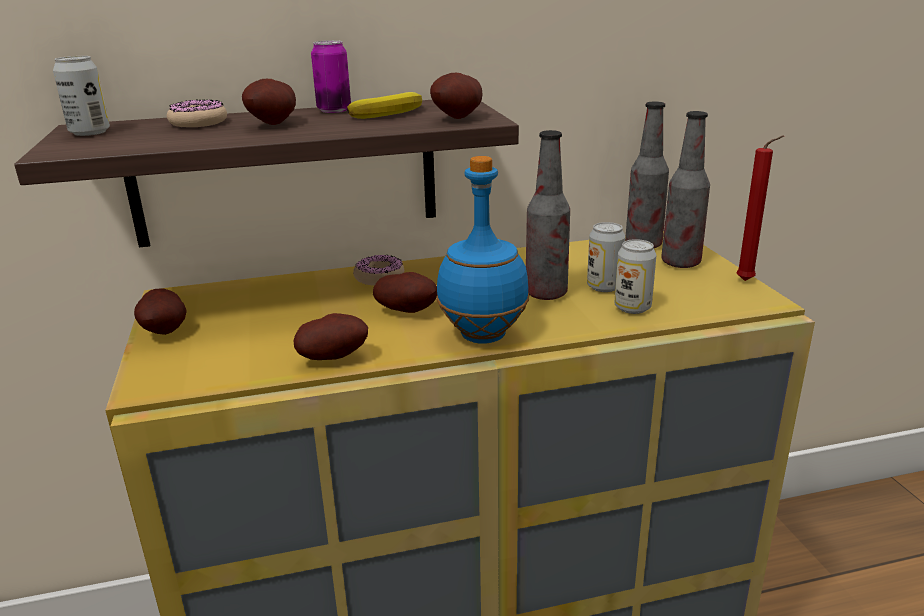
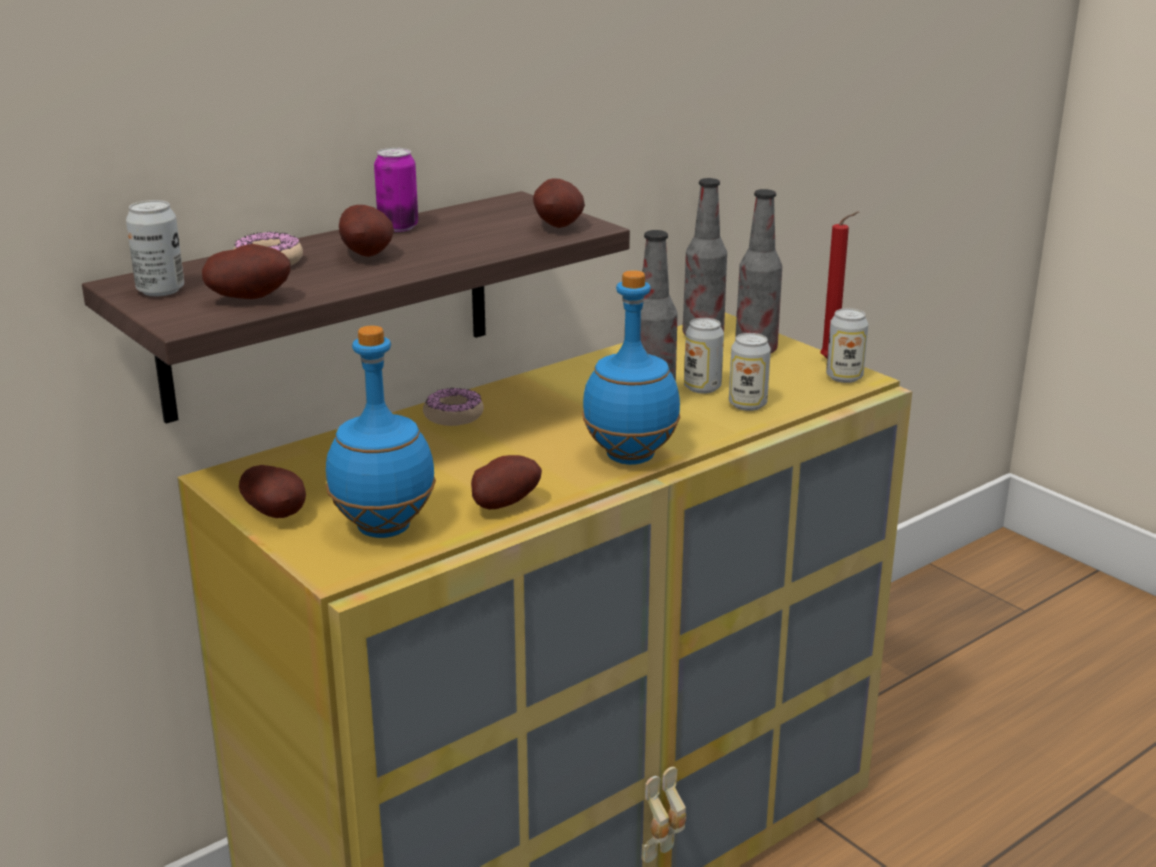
camera: 25 degrees left, 0 degrees up
banana [347,92,422,119] -> none
potato [373,272,437,313] -> potato moved to [202,244,291,299]
none -> blue bottle [326,326,436,538]
none -> can [826,308,868,383]

